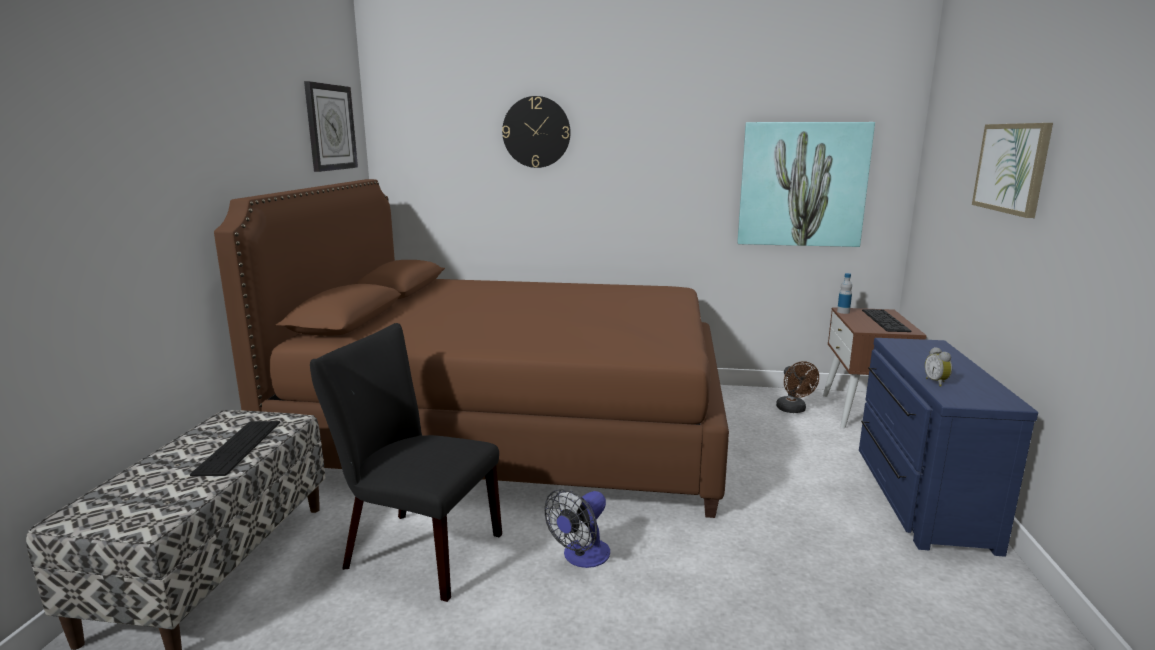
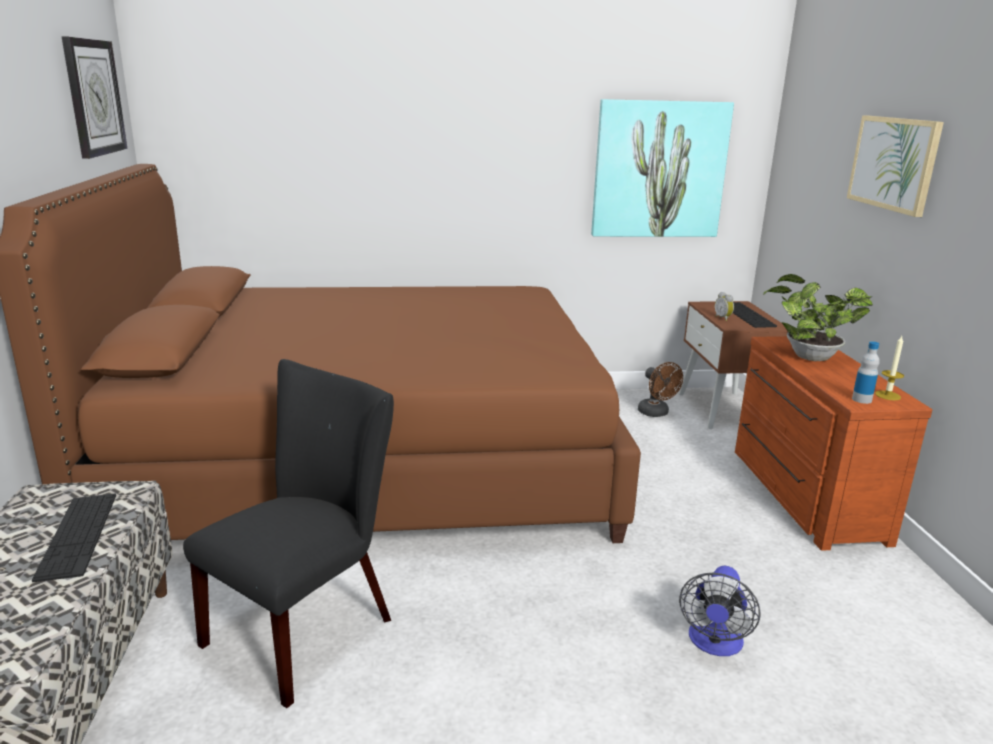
camera: 15 degrees left, 5 degrees up
black chair [310,323,502,602] -> black chair turned 120 degrees clockwise [183,359,394,708]
wall clock [502,96,571,168] -> none
fan [545,489,610,568] -> fan moved to [679,566,761,656]
bottle [837,273,852,314] -> bottle moved to [852,341,880,404]
blue dresser [859,338,1038,557] -> brown dresser [735,336,932,551]
alarm clock [925,347,952,387] -> alarm clock moved to [715,292,734,321]
none -> potted plant [763,274,873,361]
none -> candle [875,336,904,400]

